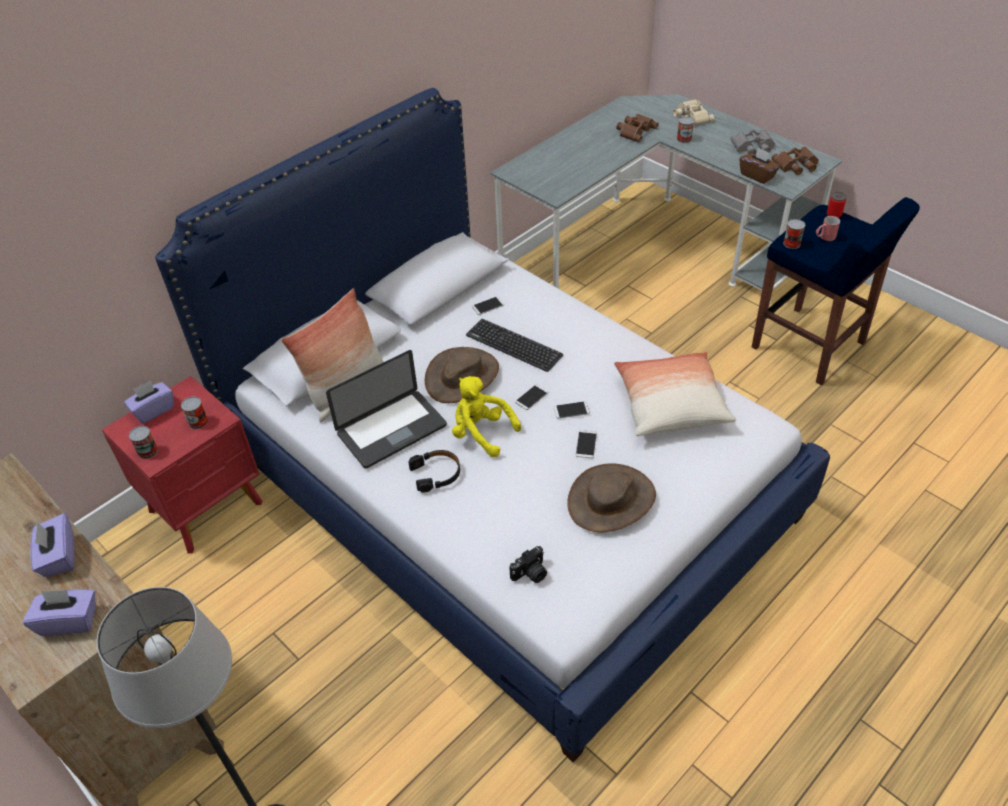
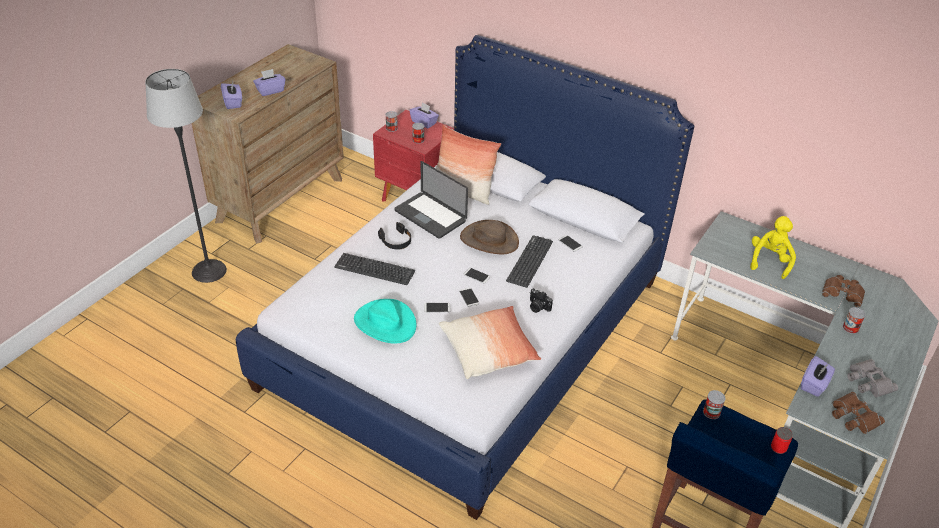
camera: 75 degrees right, 5 degrees down
yellow plush toy [452,376,521,457] -> yellow plush toy moved to [750,216,796,279]
camera [509,546,547,583] -> camera moved to [530,288,553,313]
brown hat [567,463,656,532] -> turquoise hat [354,299,417,344]
beige binoculars [673,99,714,126] -> none
brown tissue box [739,147,780,184] -> purple tissue box [801,356,835,397]
red mug [816,216,840,241] -> none
none -> keyboard [334,253,415,285]

